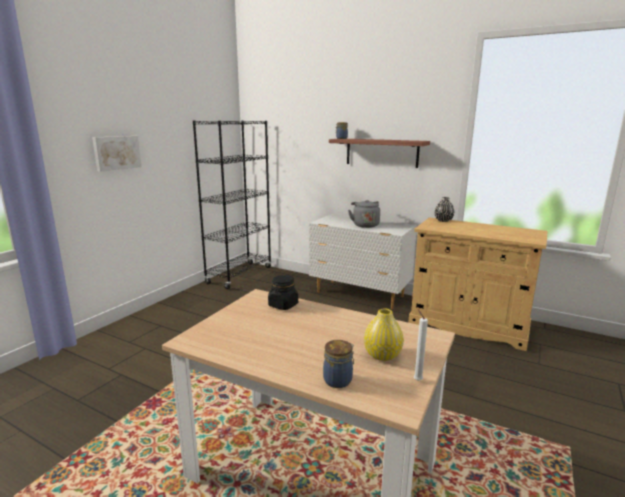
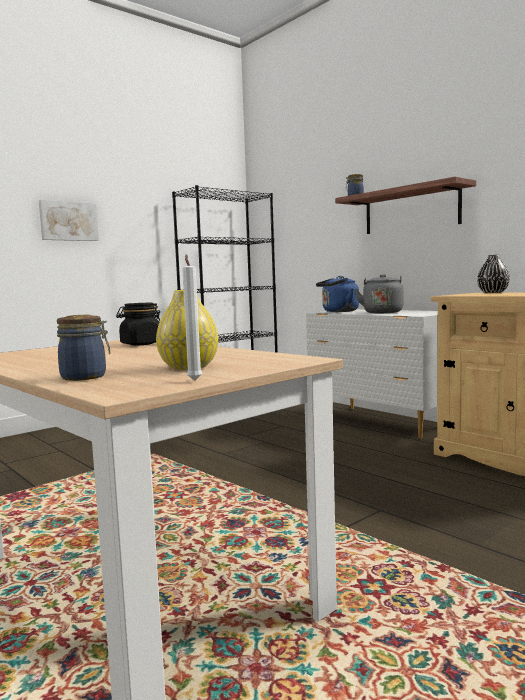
camera: 20 degrees right, 10 degrees down
none -> blue kettle [316,276,359,312]

